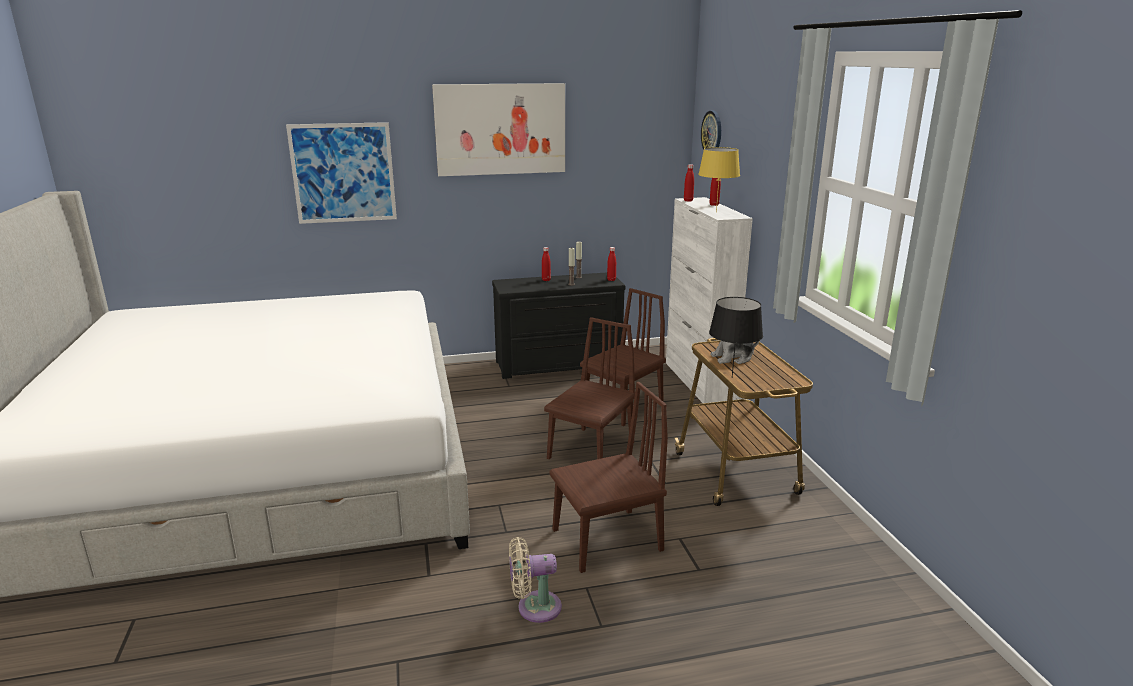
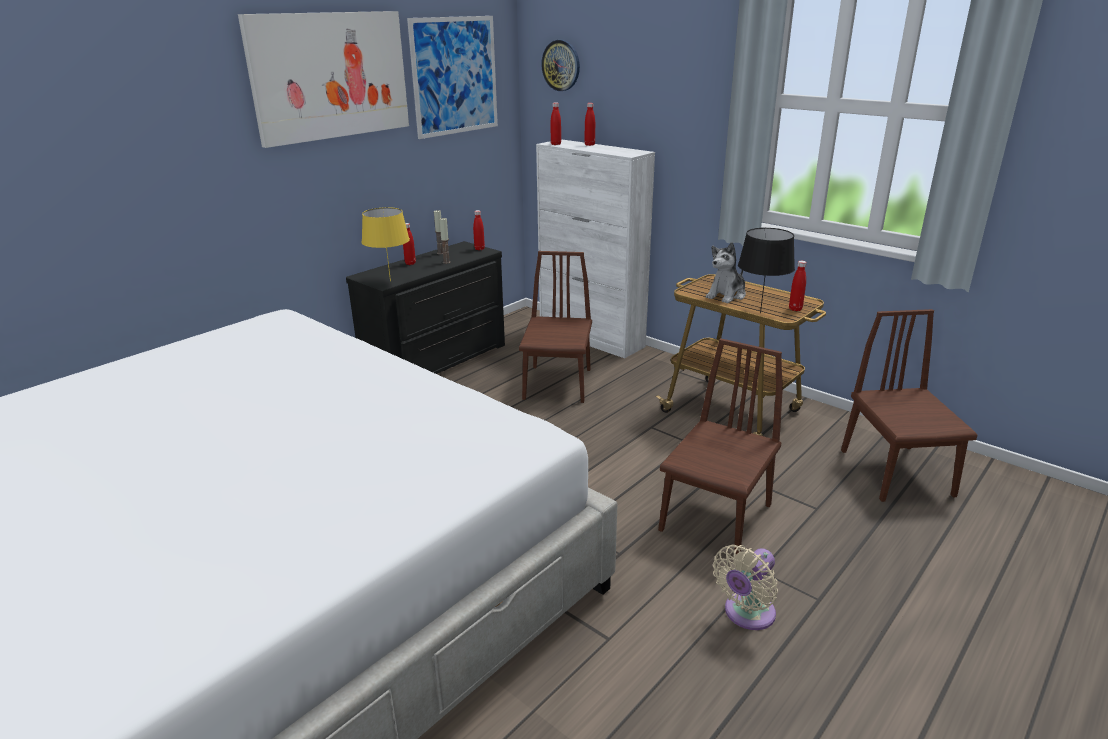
camera: 35 degrees left, 5 degrees up
picture [286,122,397,224] -> picture moved to [407,16,498,139]
brown chair [544,317,635,459] -> brown chair moved to [841,309,978,502]
yellow table lamp [698,147,740,212] -> yellow table lamp moved to [362,207,410,282]
none -> red bottle [789,261,806,311]

